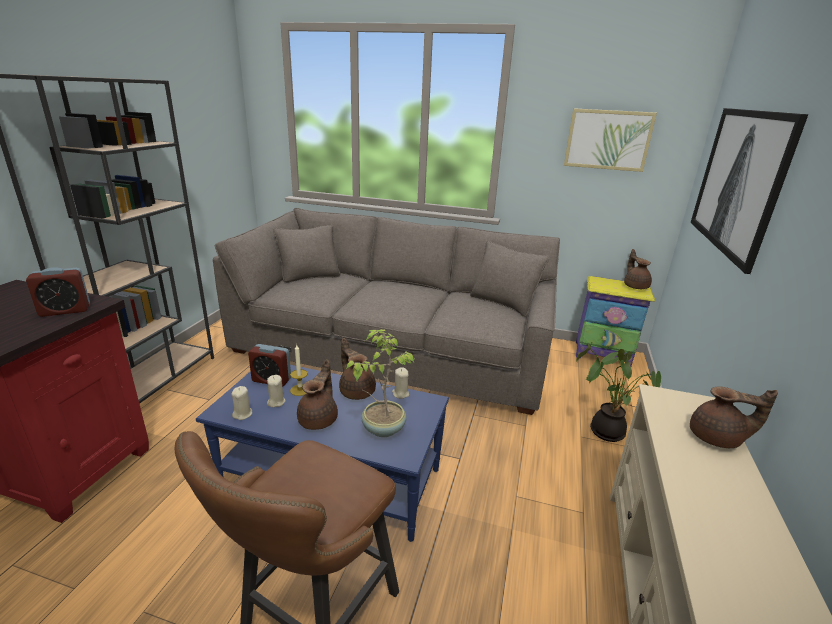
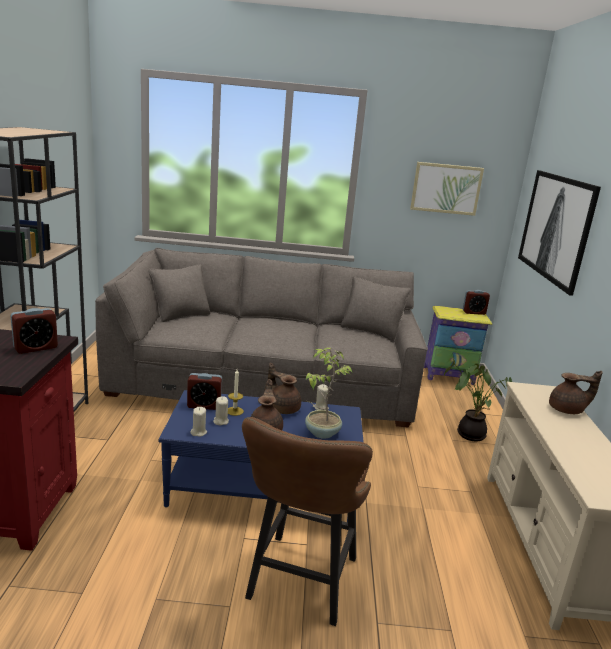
camera: 15 degrees left, 5 degrees down
brown teapot [624,249,652,289] -> alarm clock [463,290,490,315]

